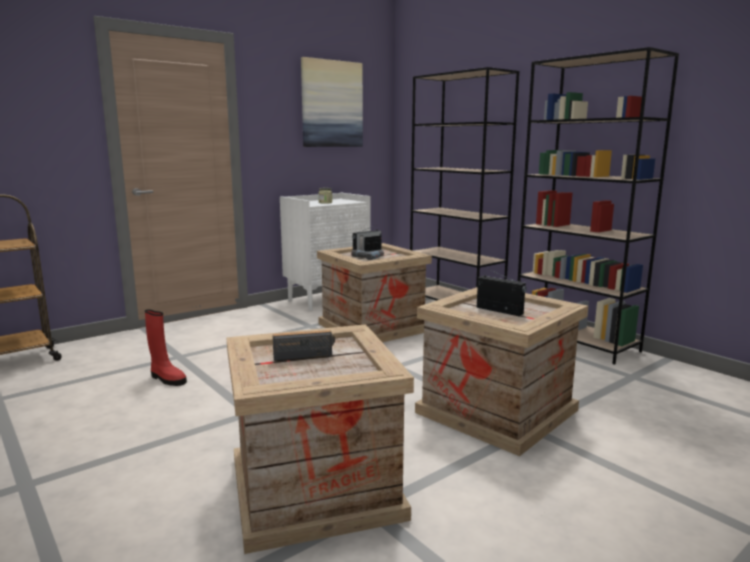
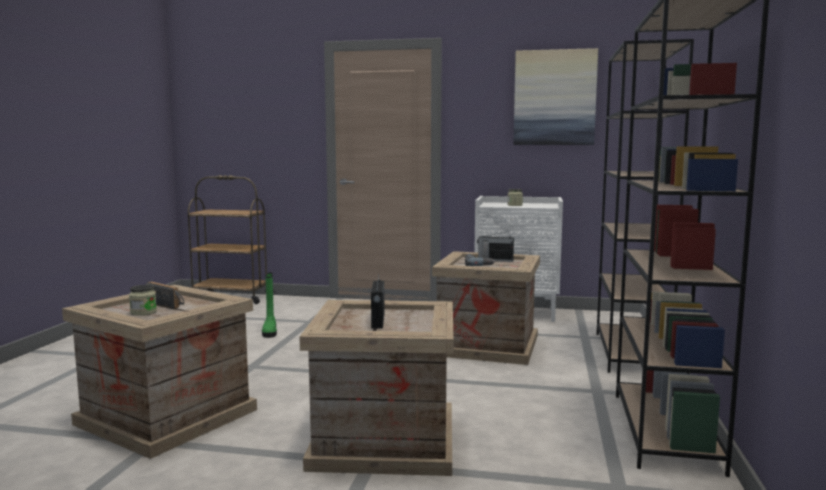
camera: 50 degrees right, 5 degrees down
red boot [145,309,187,386] -> green boot [262,272,277,338]
none -> jar [129,285,157,316]

